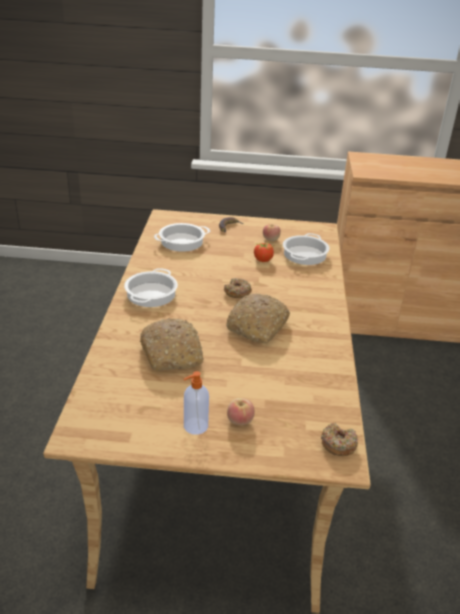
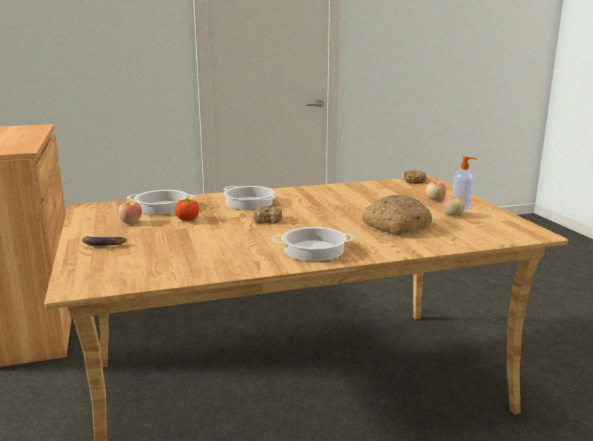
camera: 110 degrees left, 15 degrees down
cooking pot [154,223,210,252] -> cooking pot moved to [223,186,275,210]
bread [227,293,290,343] -> none
none -> apple [442,195,465,215]

